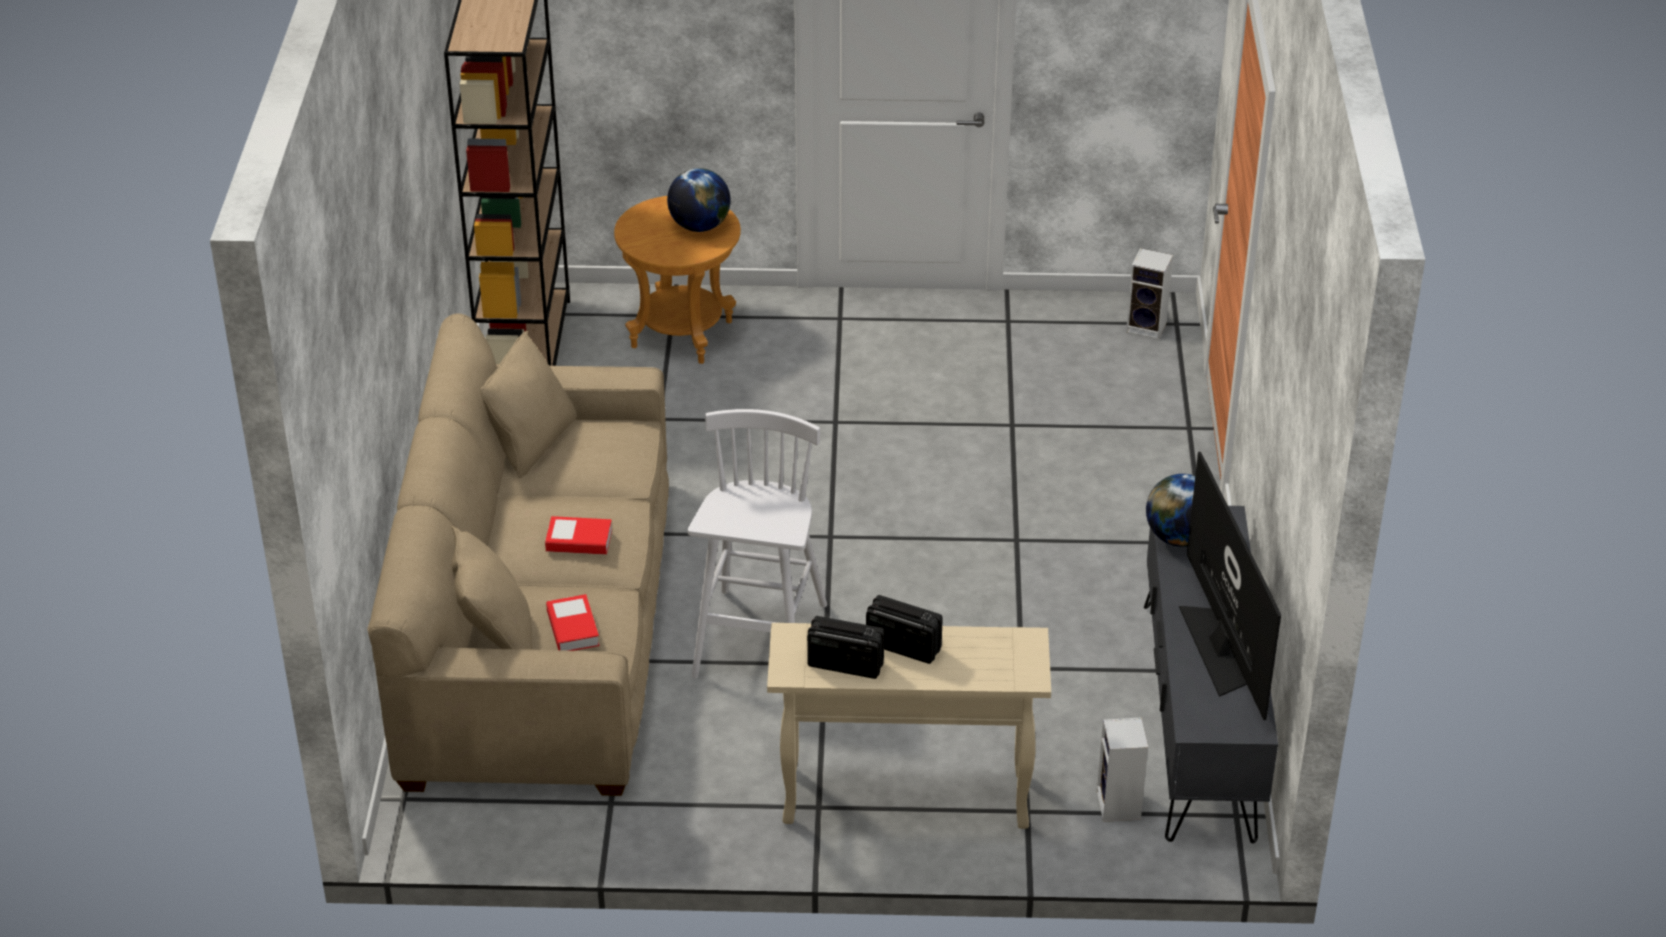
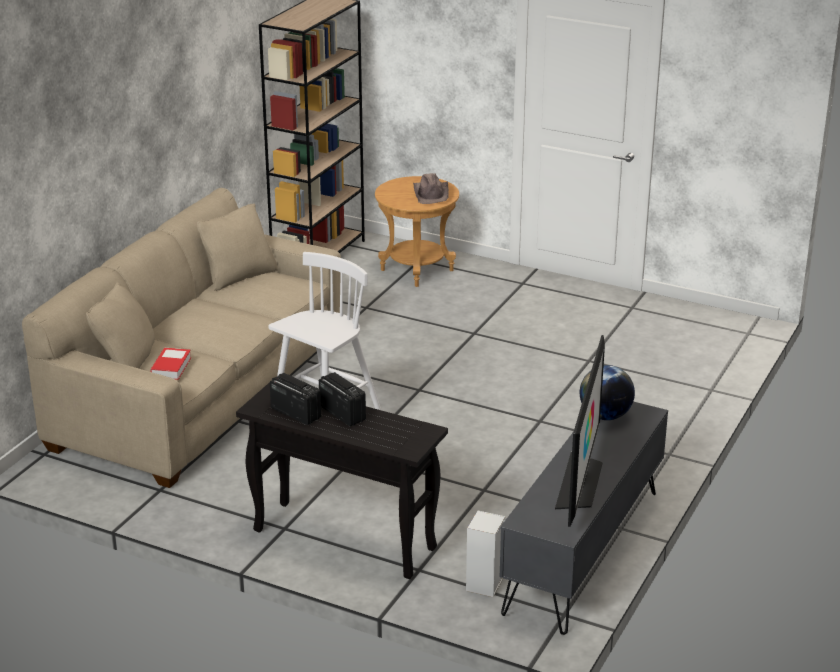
camera: 25 degrees right, 10 degrees down
book [545,516,612,555] -> none
globe [667,168,731,232] -> brown hat [413,173,449,204]
beige console table [767,623,1051,829] -> black console table [236,382,448,579]
speaker [1126,248,1173,340] -> none

